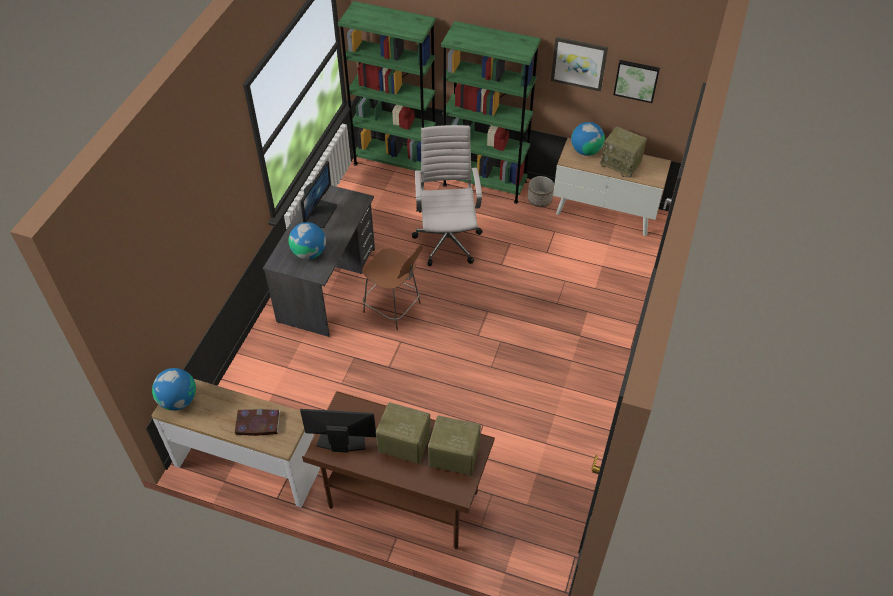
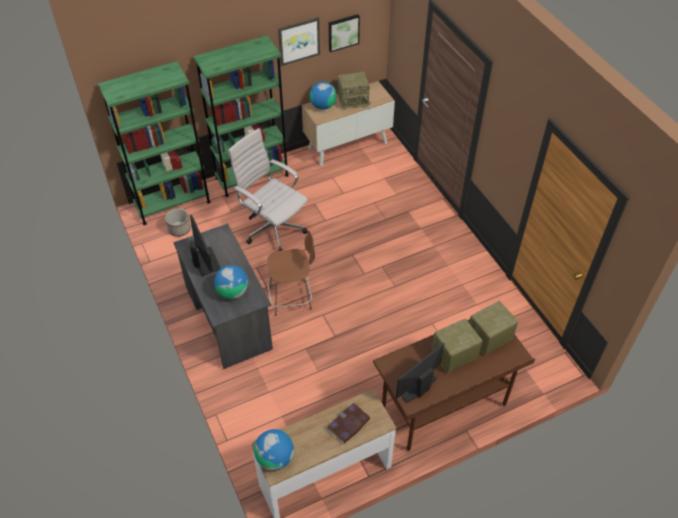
camera: 45 degrees left, 0 degrees up
planter [528,176,554,207] -> planter moved to [165,208,191,237]

